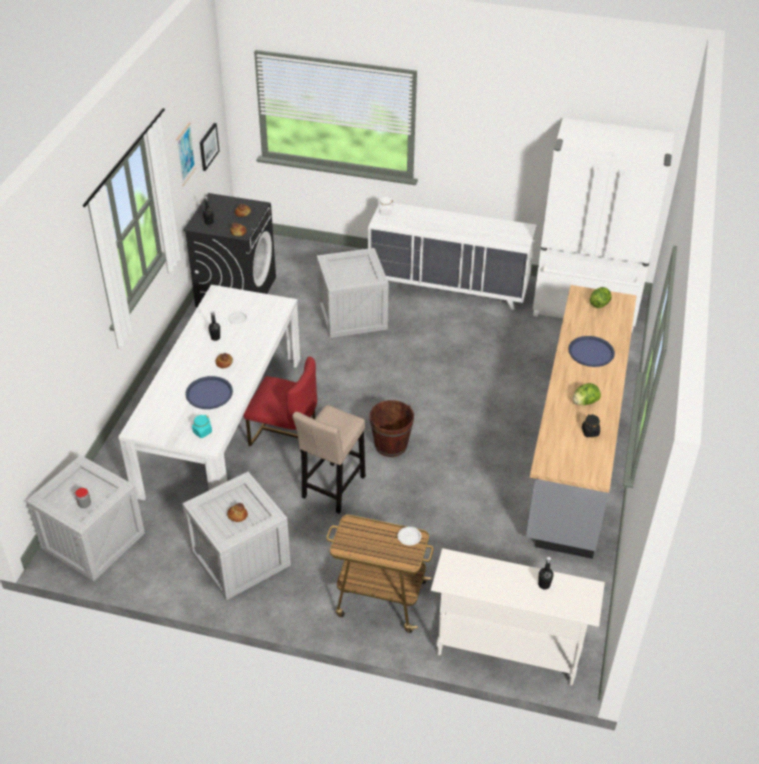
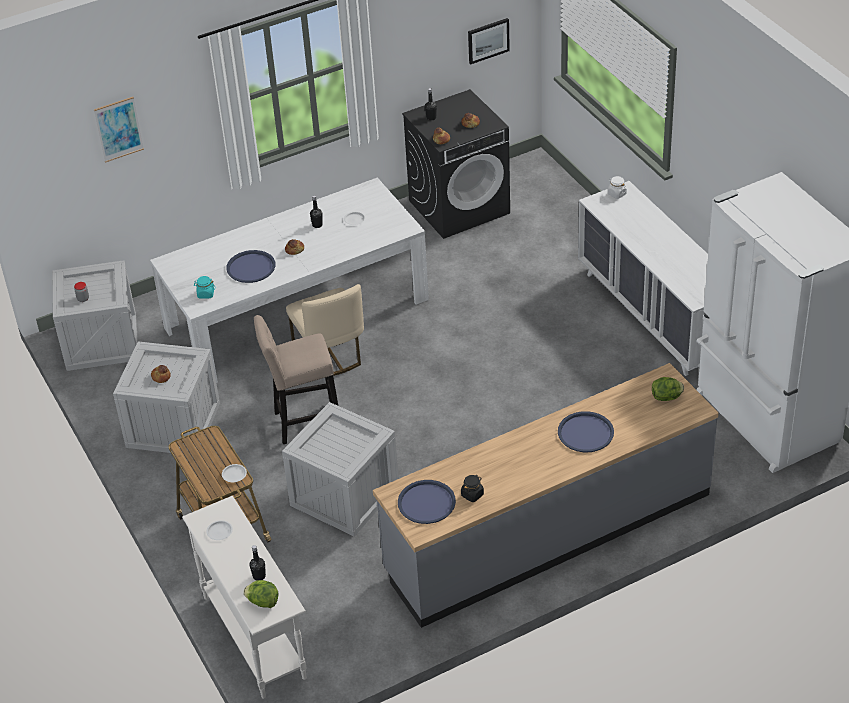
camera: 50 degrees right, 0 degrees up
picture [176,122,196,186] -> picture moved to [94,97,144,163]
red chair [243,356,317,452] -> beige chair [286,284,364,376]
crate [317,248,389,338] -> crate moved to [282,402,399,536]
brown bucket [369,400,414,457] -> none
lettuce [573,383,601,405] -> lettuce moved to [243,580,278,608]
none -> white plate [206,520,233,540]
none -> blue tray [398,480,456,524]

